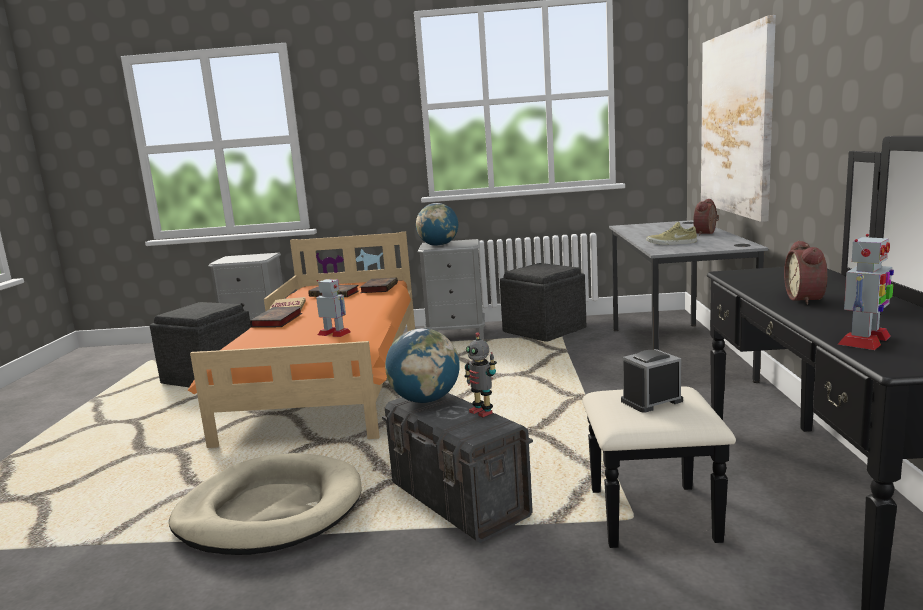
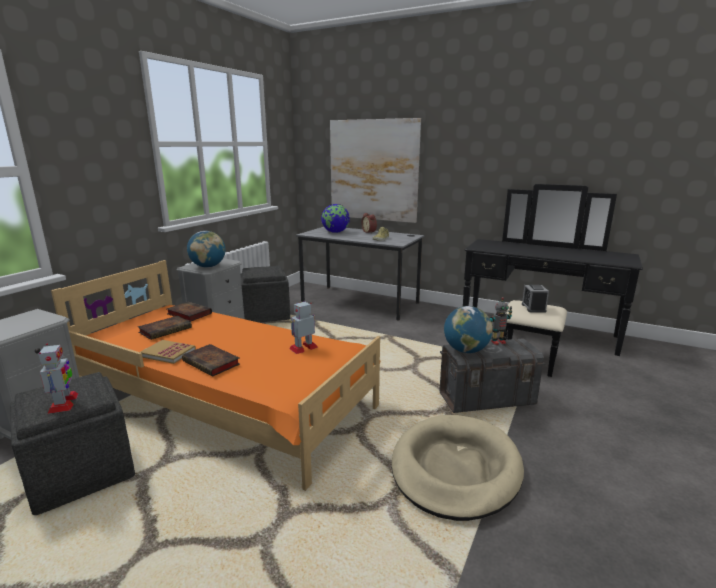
camera: 65 degrees left, 5 degrees up
alarm clock [784,240,827,305] -> none
toy robot [838,234,894,350] -> toy robot moved to [38,344,78,414]
none -> globe [321,204,350,233]

